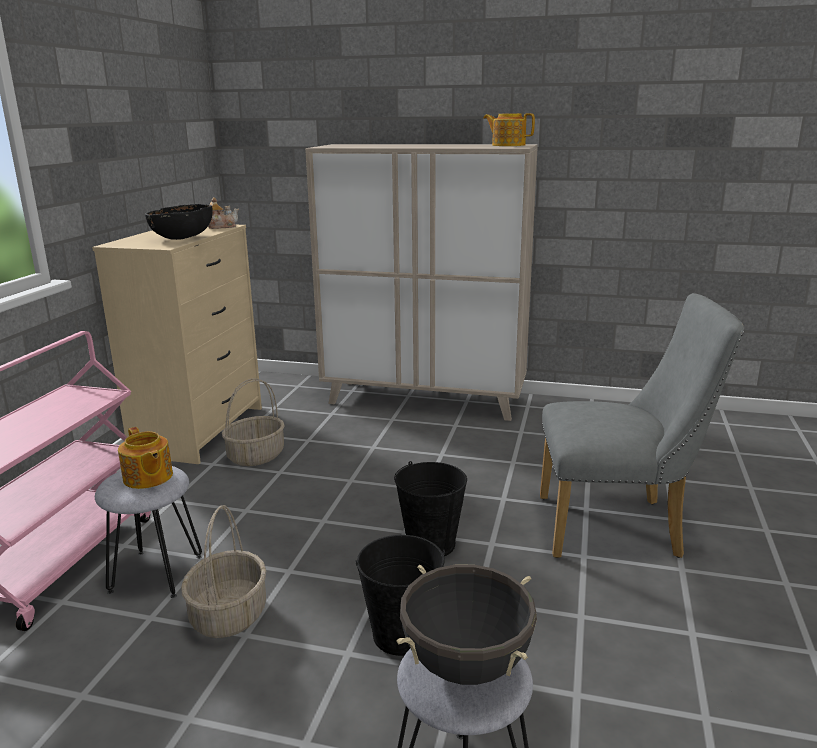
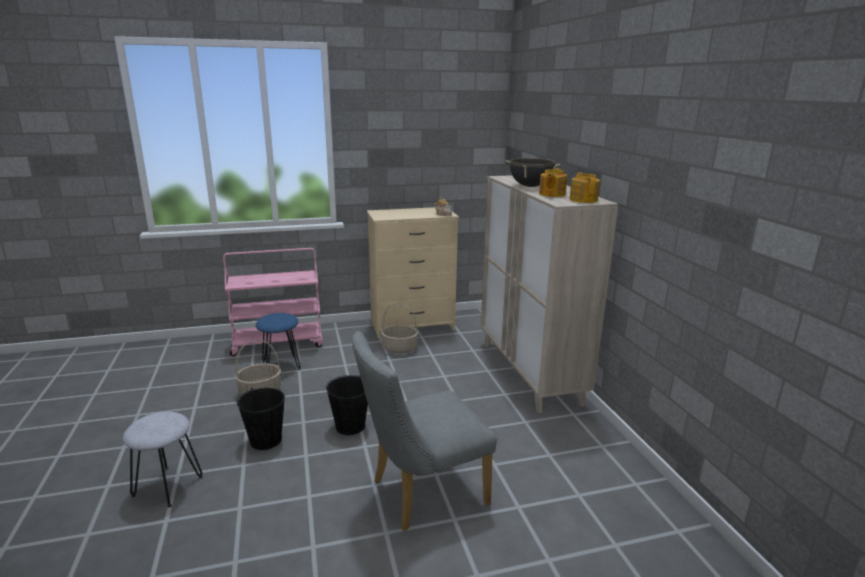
camera: 60 degrees right, 0 degrees up
grey stool [95,466,202,598] -> blue stool [256,313,300,370]
teapot [118,427,173,489] -> teapot moved to [539,168,567,197]
black bowl [145,204,213,240] -> none
black cooking pot [396,565,537,685] -> black cooking pot moved to [505,158,560,187]
grey chair [540,293,744,558] -> grey chair turned 90 degrees clockwise [352,331,497,532]

